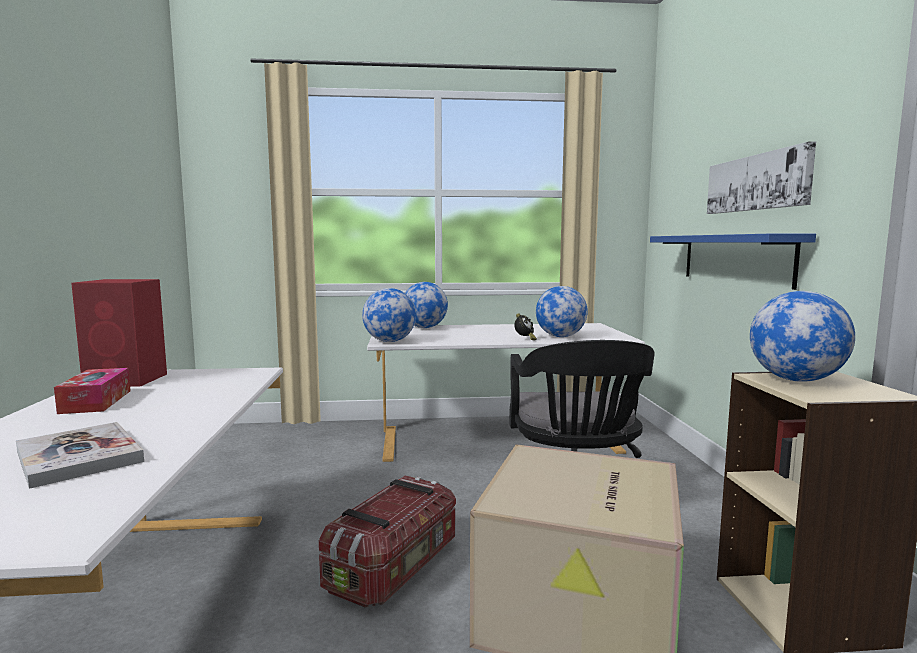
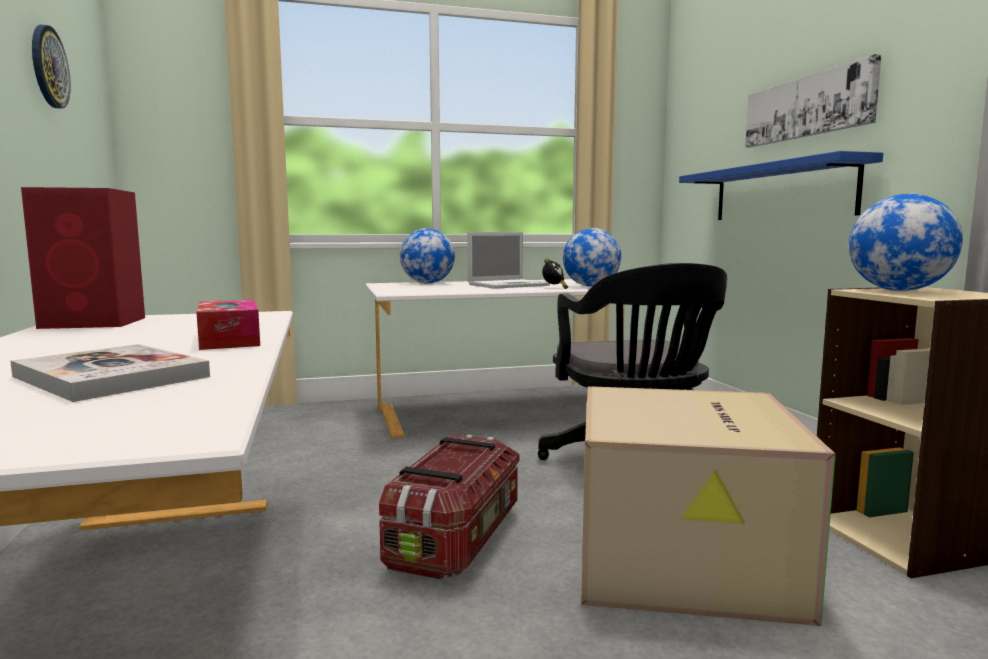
camera: 10 degrees left, 0 degrees up
tissue box [54,368,131,414] -> tissue box moved to [196,300,260,350]
globe [362,288,416,342] -> none
none -> wall clock [32,25,71,108]
none -> laptop [467,232,550,289]

